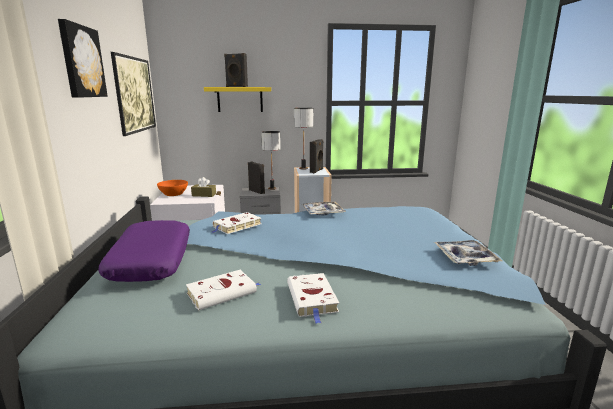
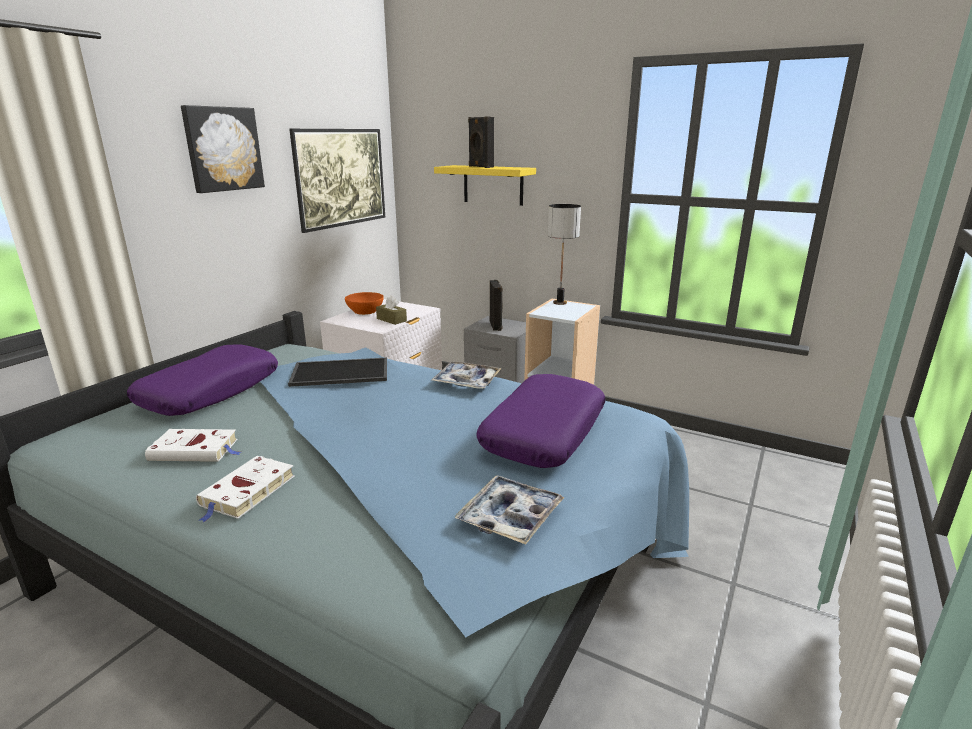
camera: 35 degrees right, 5 degrees up
white book [212,212,261,234] -> tray [288,357,387,387]
table lamp [261,131,281,190] -> none
black speaker [310,139,324,173] -> none
none -> purple pillow [476,374,606,468]

